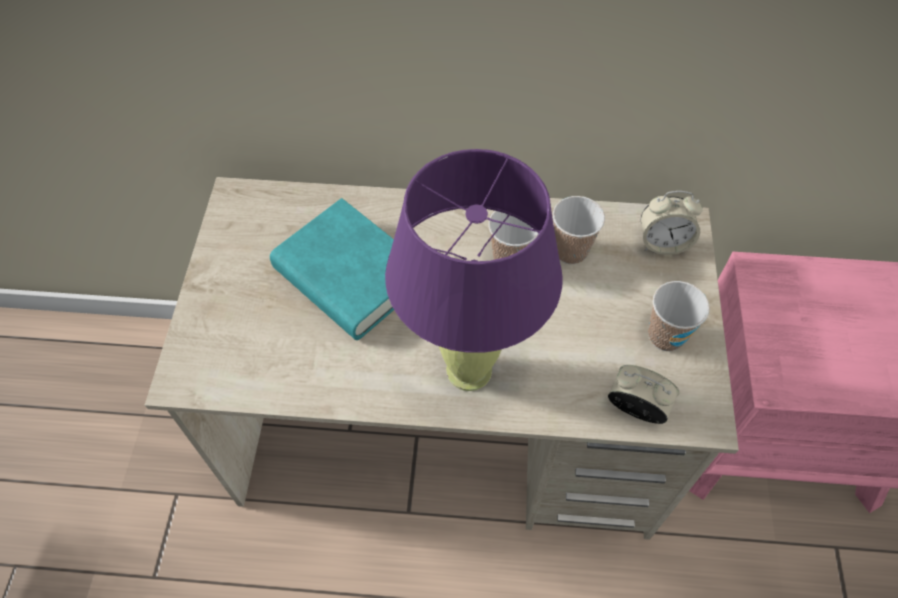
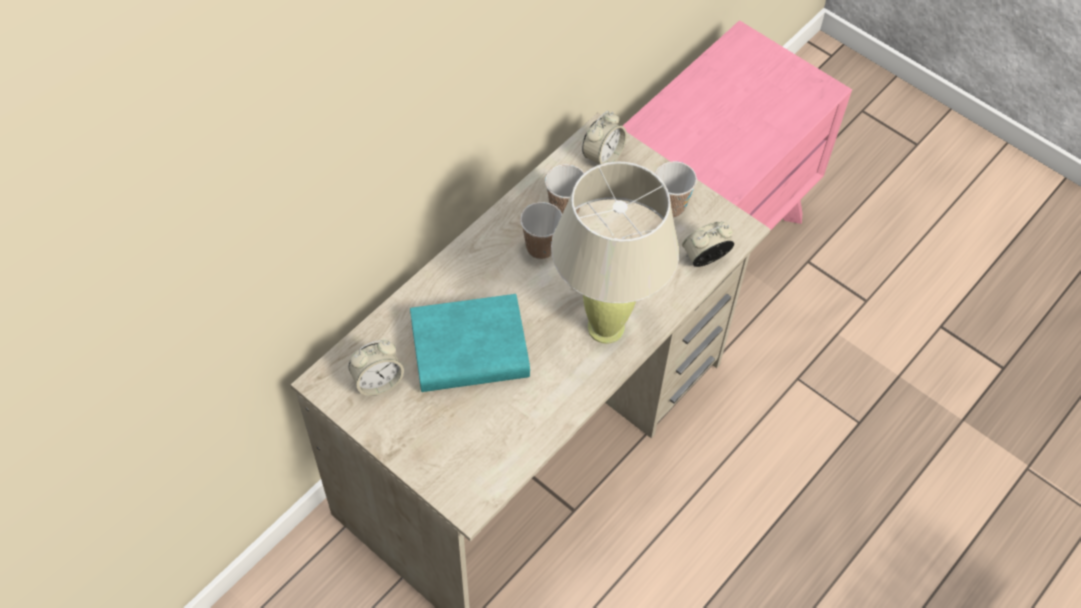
camera: 55 degrees left, 0 degrees up
purple table lamp [385,149,563,391] -> beige table lamp [551,162,679,344]
none -> alarm clock [349,340,404,396]

